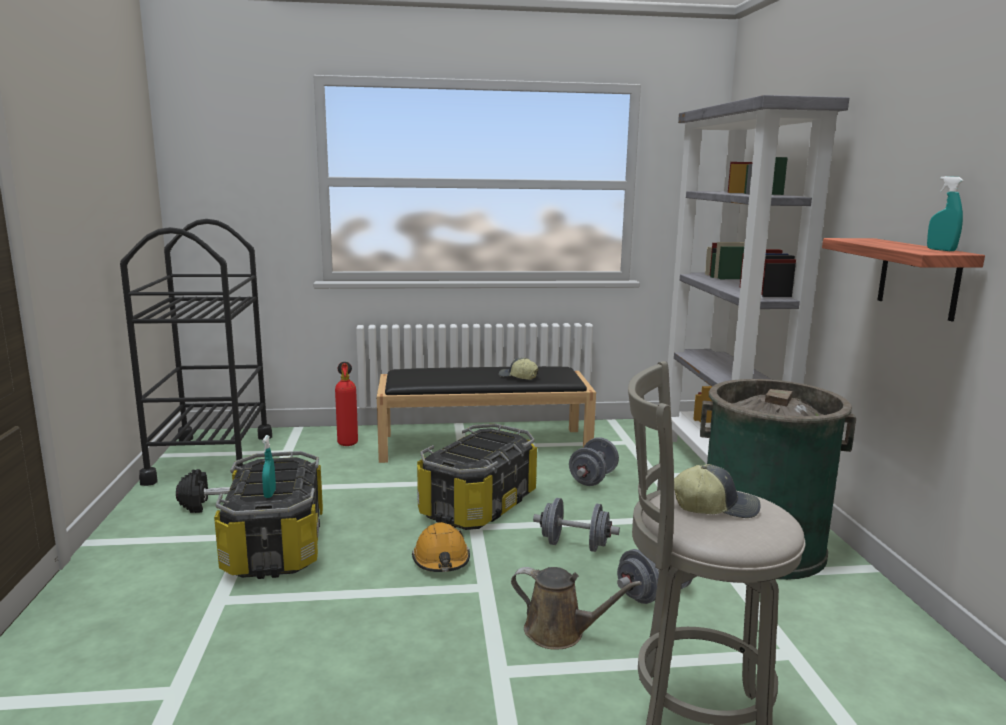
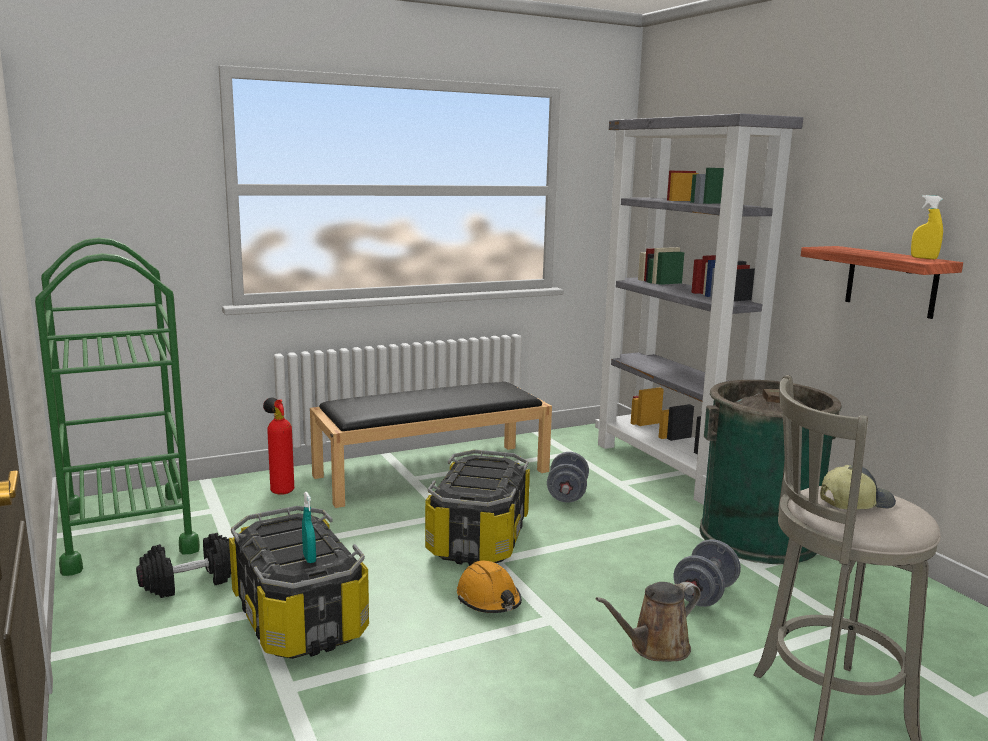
camera: 20 degrees left, 0 degrees up
black cart [120,219,272,486] -> green cart [35,238,200,576]
cap [499,358,539,380] -> none
brown watering can [511,567,642,650] -> brown watering can turned 150 degrees clockwise [596,582,701,662]
grey dumbbell [533,498,620,552] -> none
turquoise spray bottle [927,176,964,251] -> yellow spray bottle [911,195,943,259]

